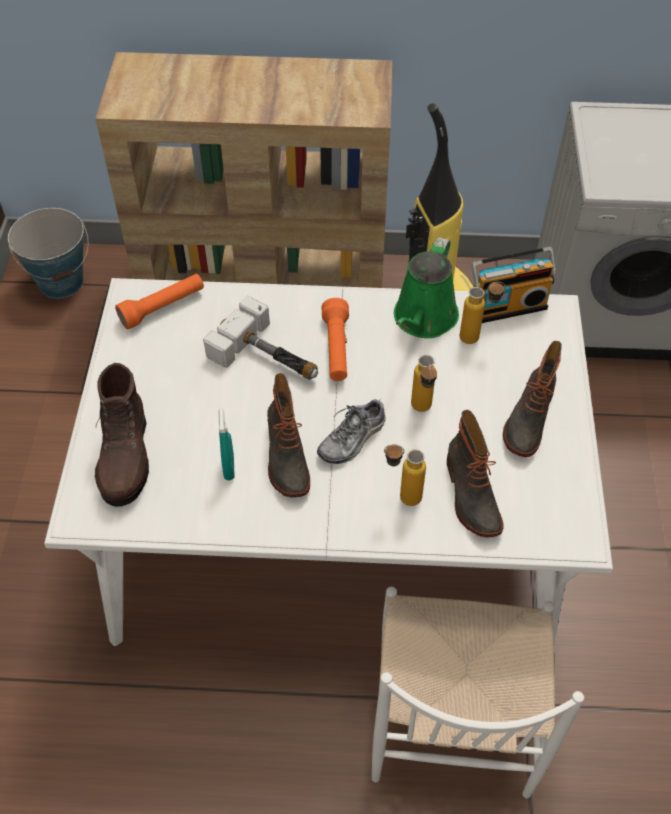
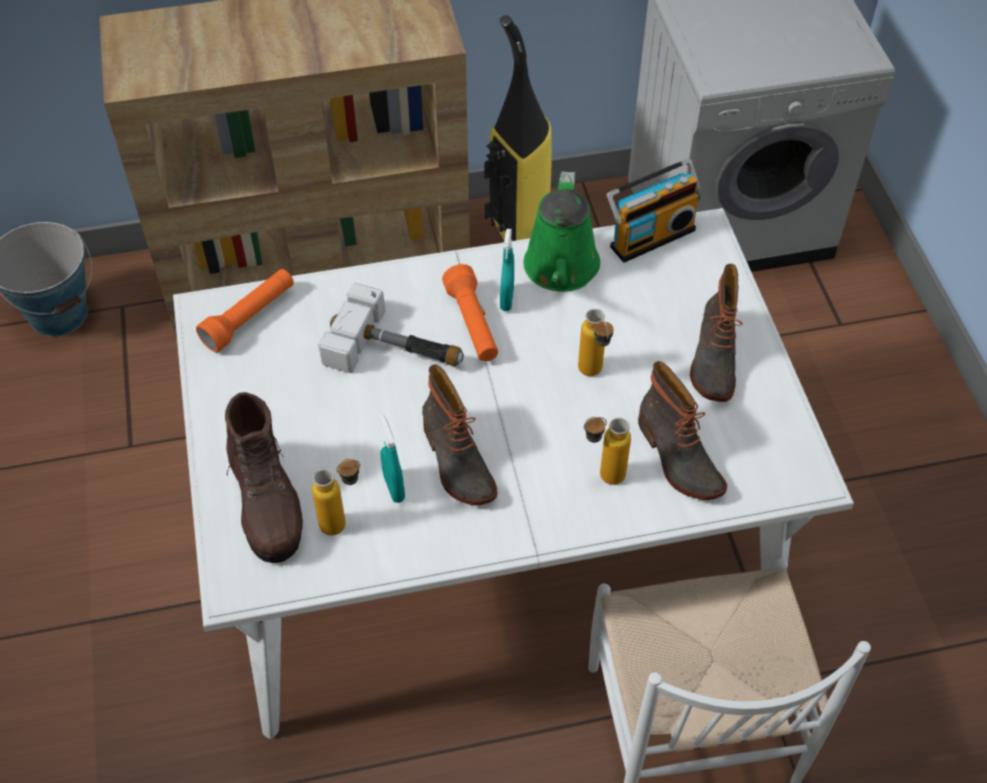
camera: 15 degrees left, 0 degrees up
shoe [317,397,386,464] -> none
bottle [460,282,506,344] -> bottle moved to [312,459,360,536]
none -> turquoise spray bottle [500,229,514,311]

